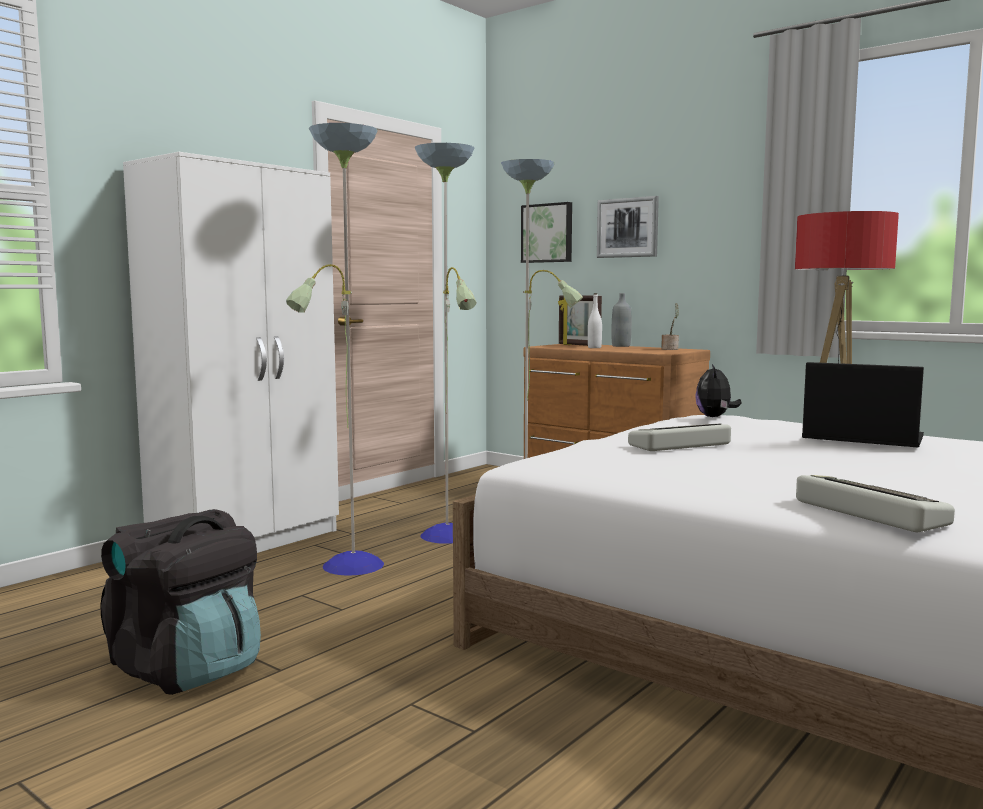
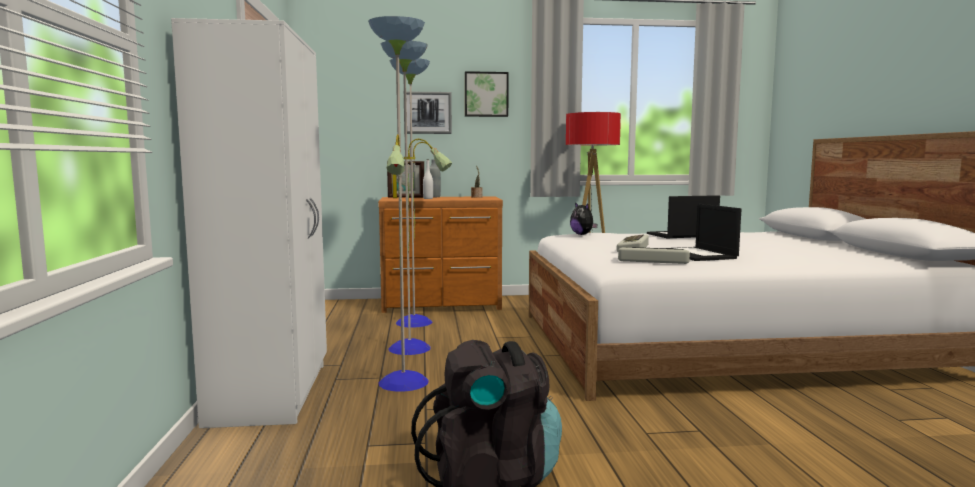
camera: 45 degrees left, 0 degrees up
picture [521,202,572,263] -> picture moved to [465,71,509,117]
keyboard [796,475,955,532] -> keyboard moved to [618,247,690,264]
none -> laptop [668,204,741,261]

